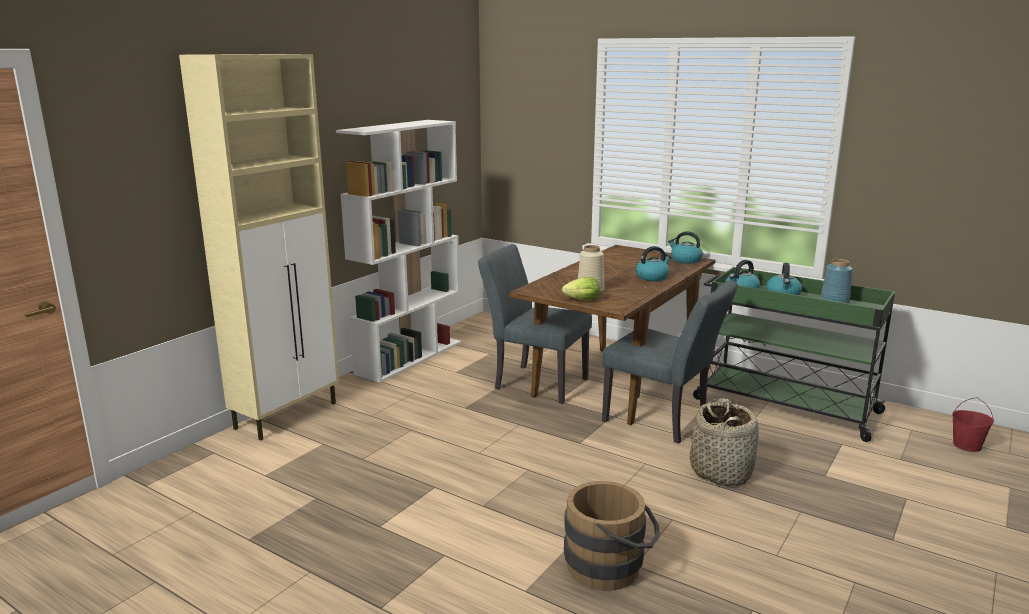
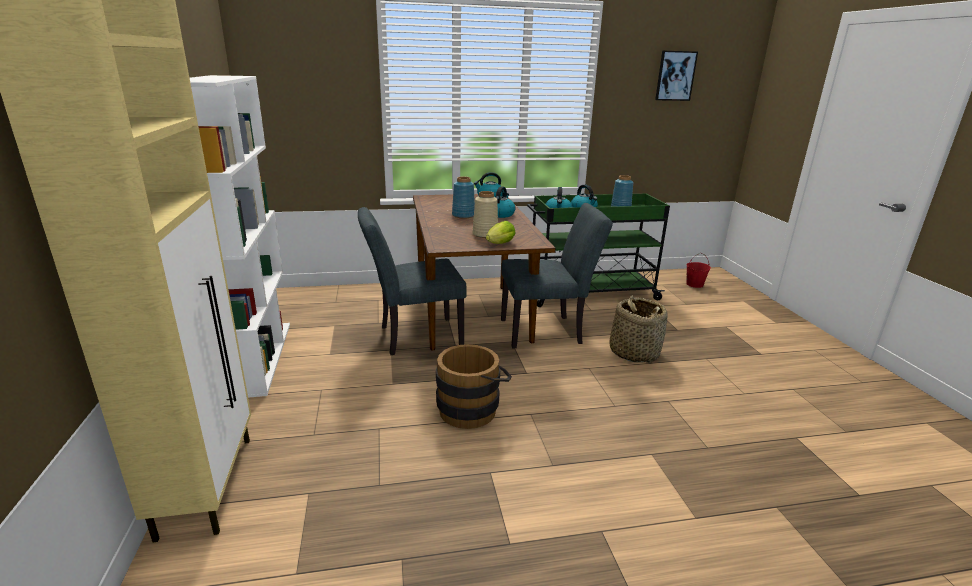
camera: 45 degrees left, 5 degrees up
brown bucket [564,481,660,591] -> brown bucket moved to [436,344,512,429]
none -> blue vase [452,177,475,218]
none -> picture [655,51,698,101]

